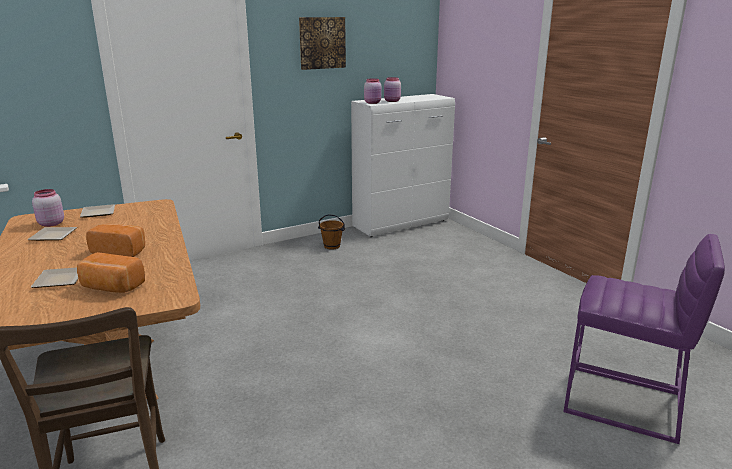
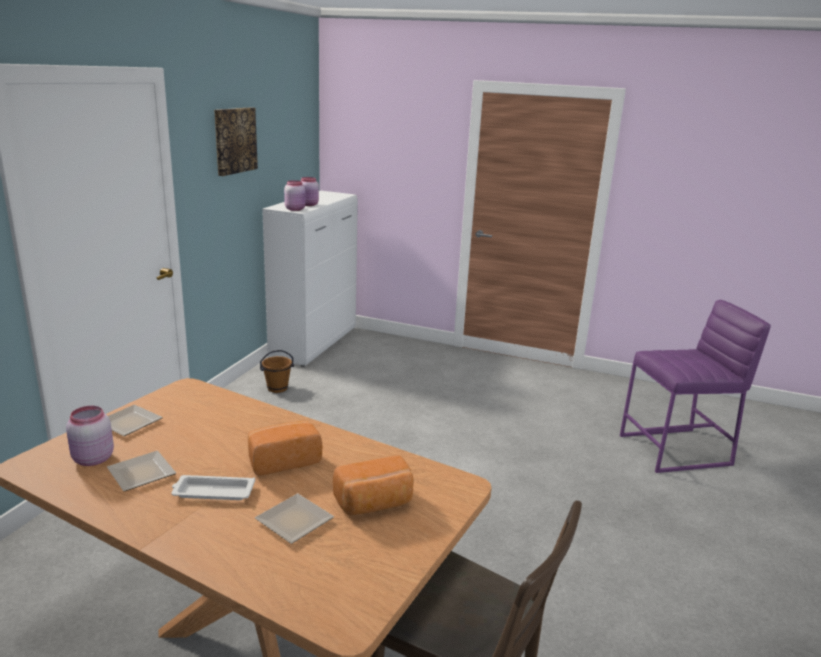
camera: 40 degrees left, 0 degrees up
none -> white tray [171,475,255,500]

